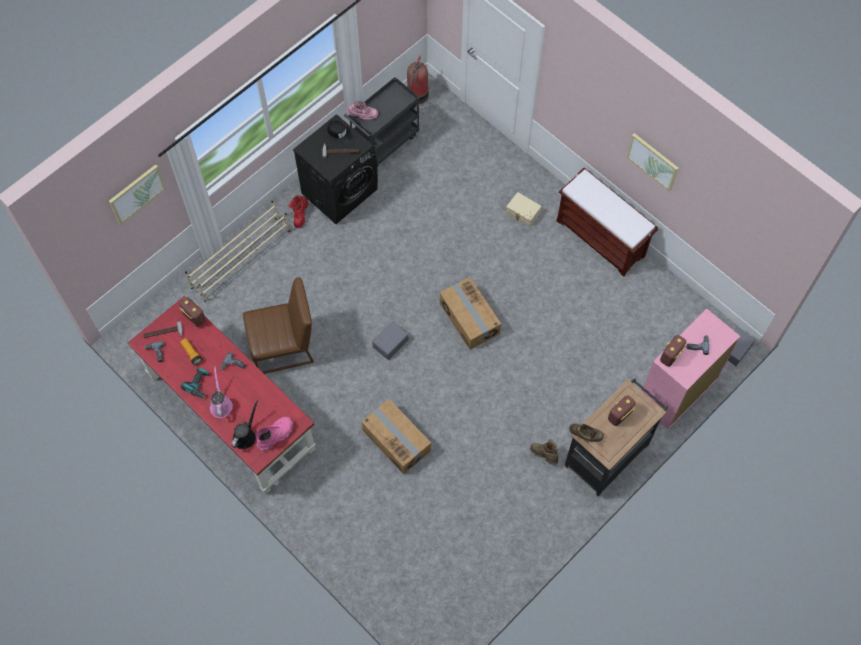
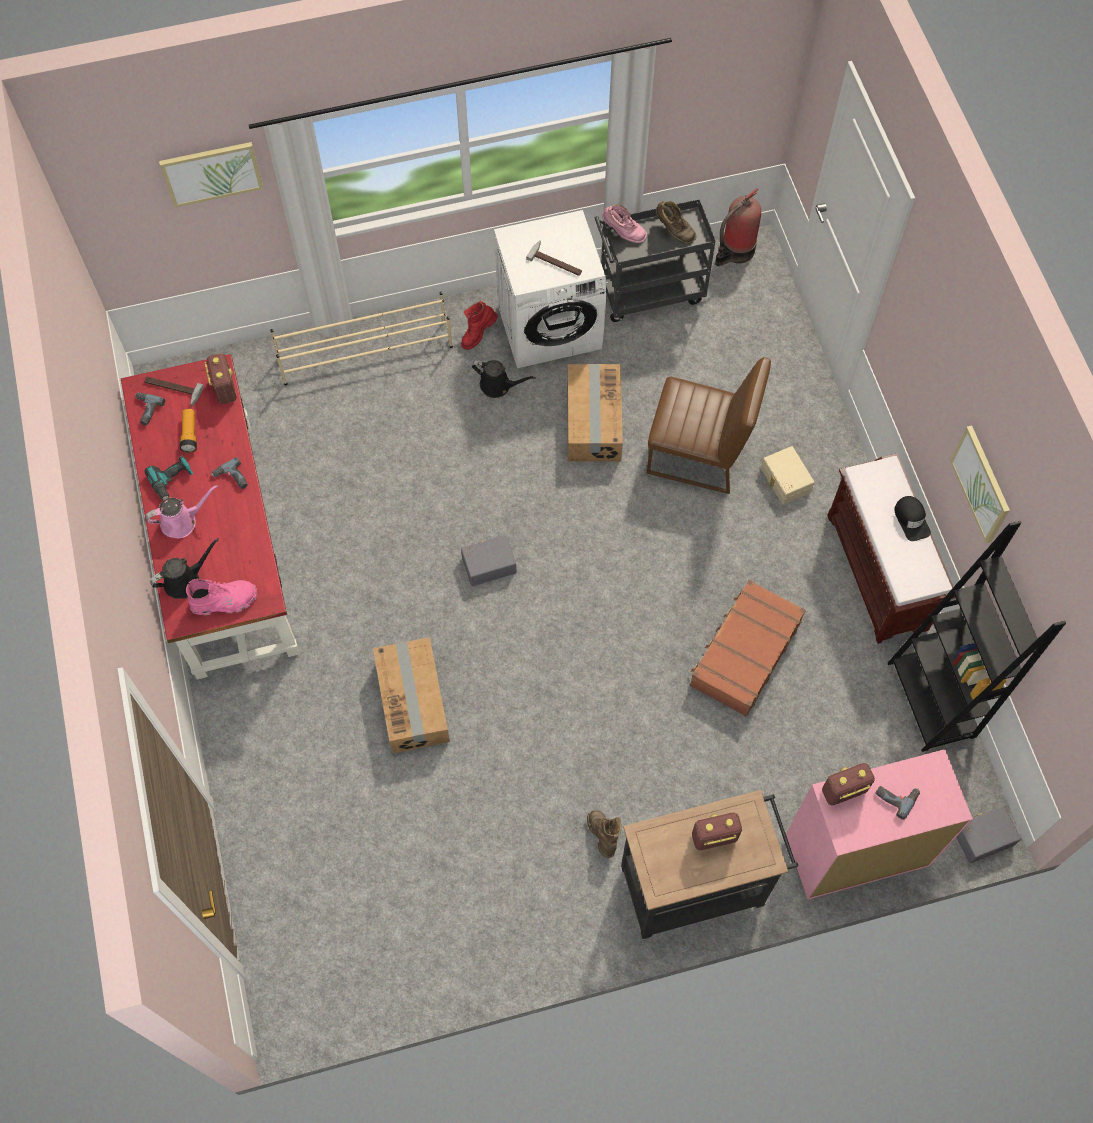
camera: 30 degrees right, 0 degrees up
pink watering can [210,366,233,418] -> pink watering can turned 45 degrees clockwise [145,485,218,538]
brown chair [243,277,314,374] -> brown chair moved to [647,357,771,494]
black washing machine [293,114,378,224] -> white washing machine [494,210,606,368]
black cap [328,120,354,145] -> black cap moved to [894,496,931,541]
cardboard box [440,277,501,350] -> cardboard box moved to [567,364,623,462]
brown boot [569,423,604,442] -> brown boot moved to [656,201,697,244]
none -> black watering can [472,360,536,398]
none -> brown suitcase [690,580,806,717]
none -> black bookcase [888,521,1066,752]

